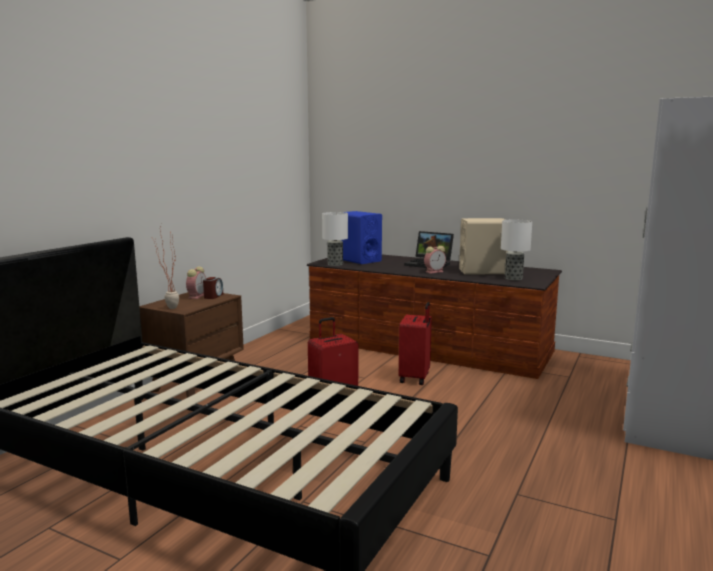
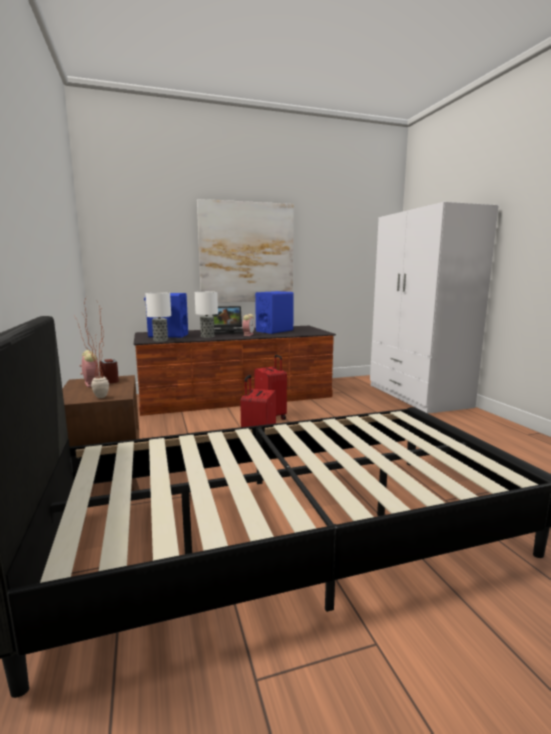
camera: 45 degrees left, 0 degrees up
beige speaker [459,218,508,275] -> blue speaker [255,291,294,334]
table lamp [501,220,532,280] -> table lamp moved to [195,291,218,338]
none -> picture [197,199,294,302]

